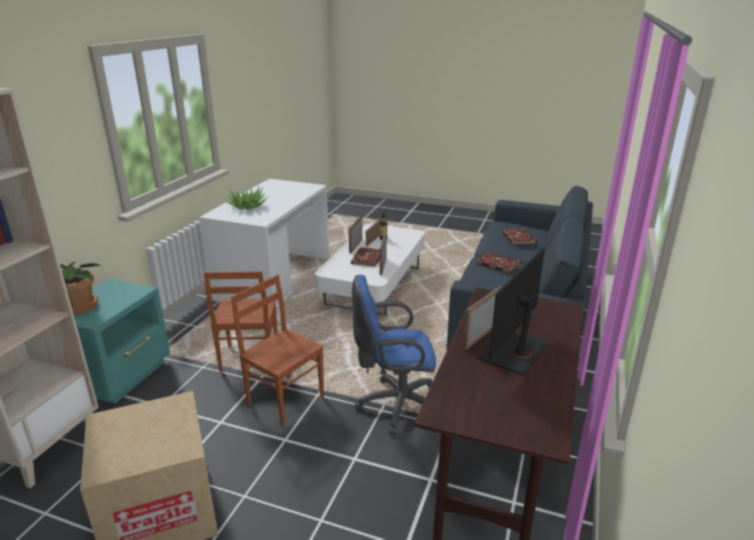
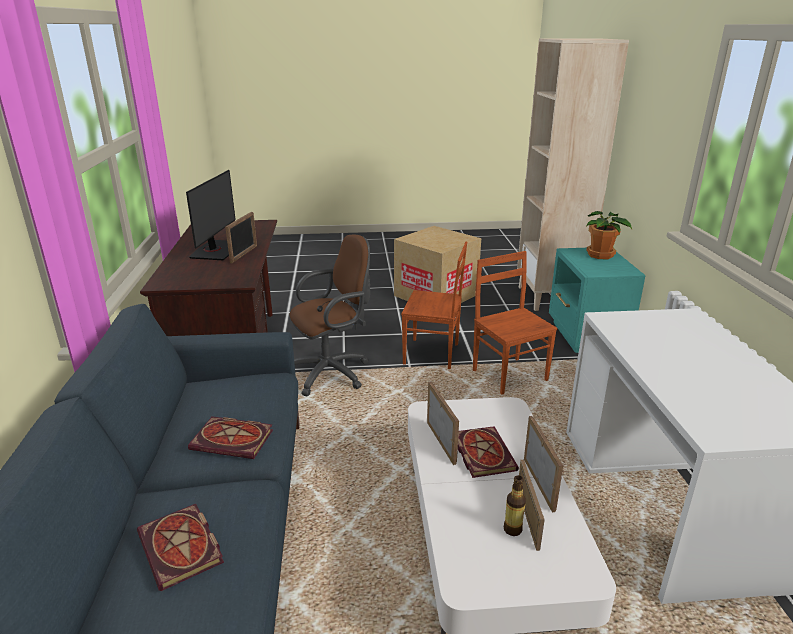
camera: 155 degrees right, 0 degrees up
potted plant [225,187,268,209] -> none
blue office chair [352,275,436,435] -> brown office chair [289,235,370,396]

